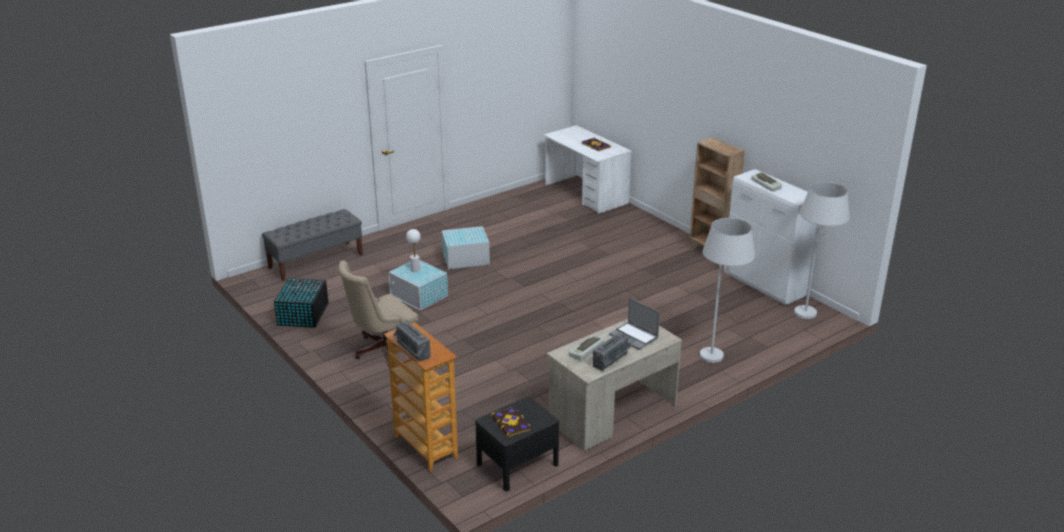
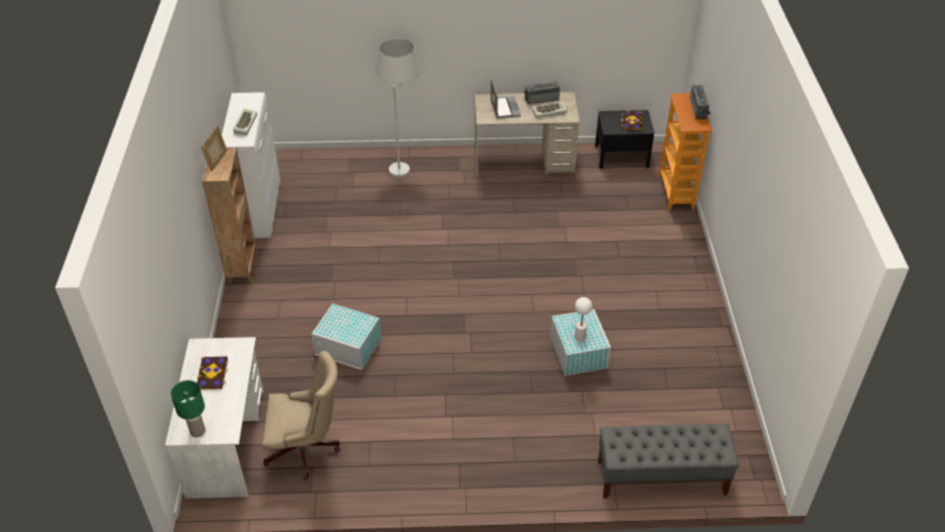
camera: 145 degrees left, 15 degrees up
black storage box [274,278,329,328] -> none
beige office chair [338,260,418,367] -> beige office chair moved to [262,351,340,480]
white storage box [442,226,490,269] -> white storage box moved to [311,304,381,370]
white floor lamp [794,182,850,319] -> none
none -> green table lamp [171,380,205,437]
none -> picture frame [201,126,227,172]

